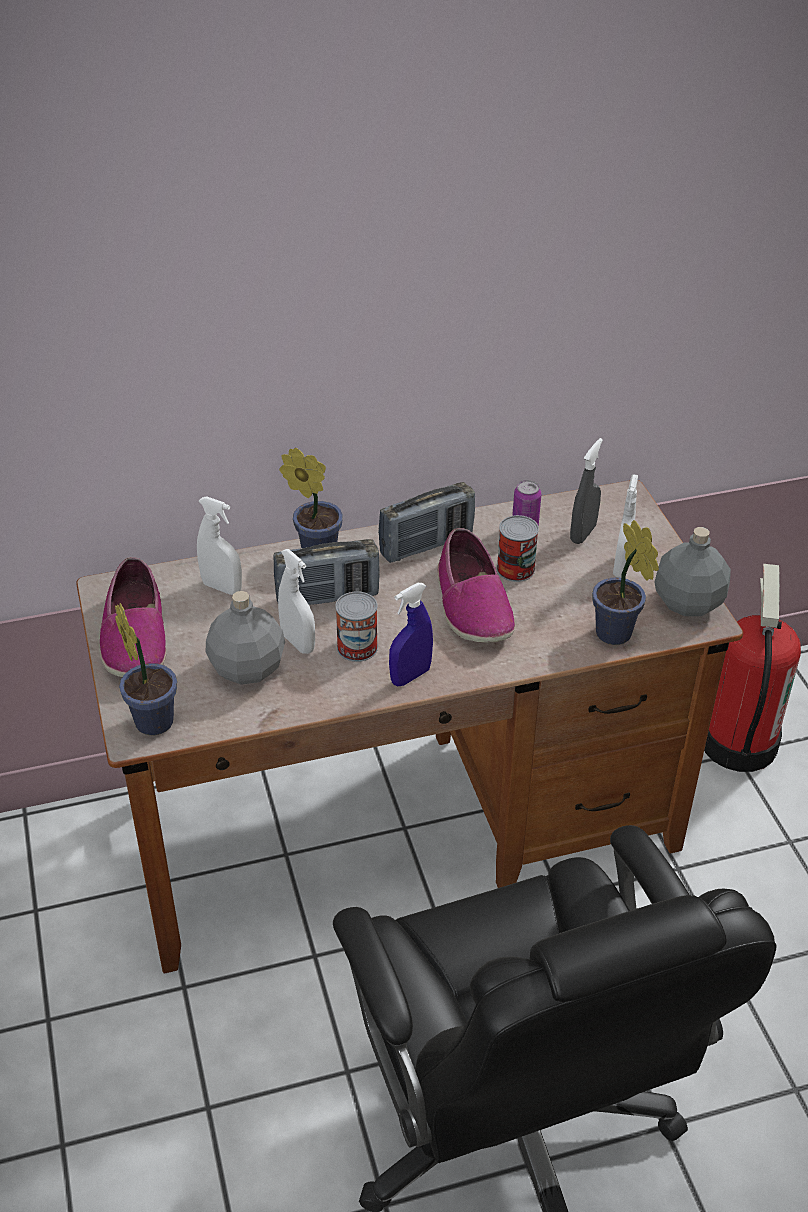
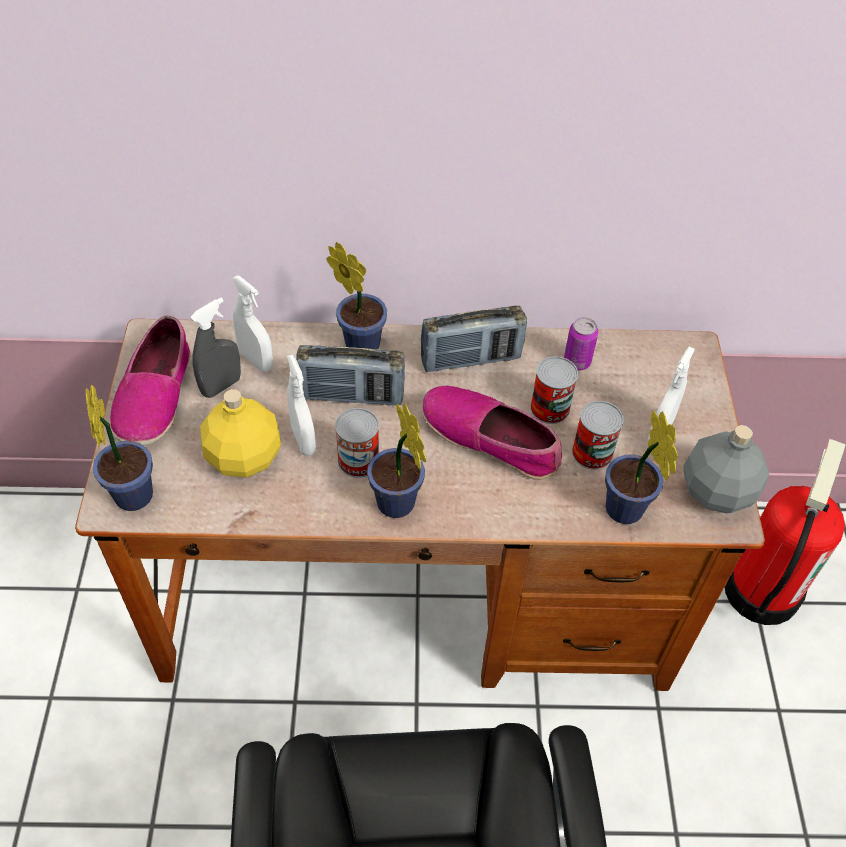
camera: 15 degrees right, 10 degrees up
grey bottle [205,591,285,685] -> yellow bottle [200,389,281,478]
blue spray bottle [389,583,433,686] -> potted plant [367,403,426,518]
shoe [437,528,515,643] -> shoe turned 120 degrees clockwise [421,386,562,480]
grey spray bottle [570,438,603,544] -> grey spray bottle moved to [190,297,241,398]
none -> can [572,401,624,470]

